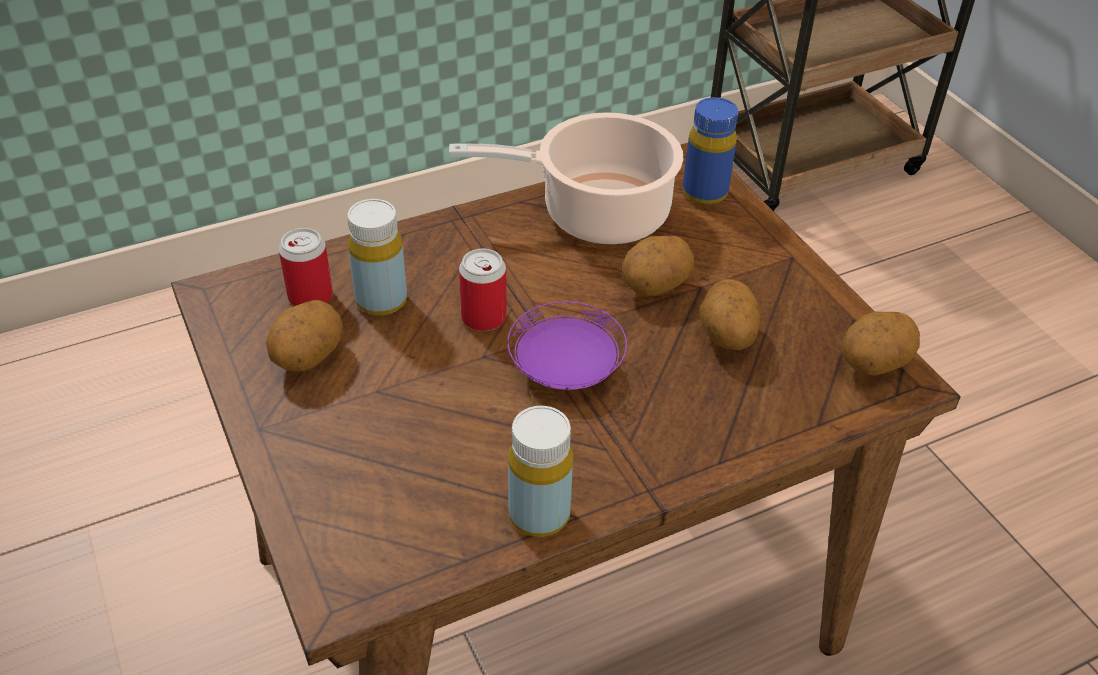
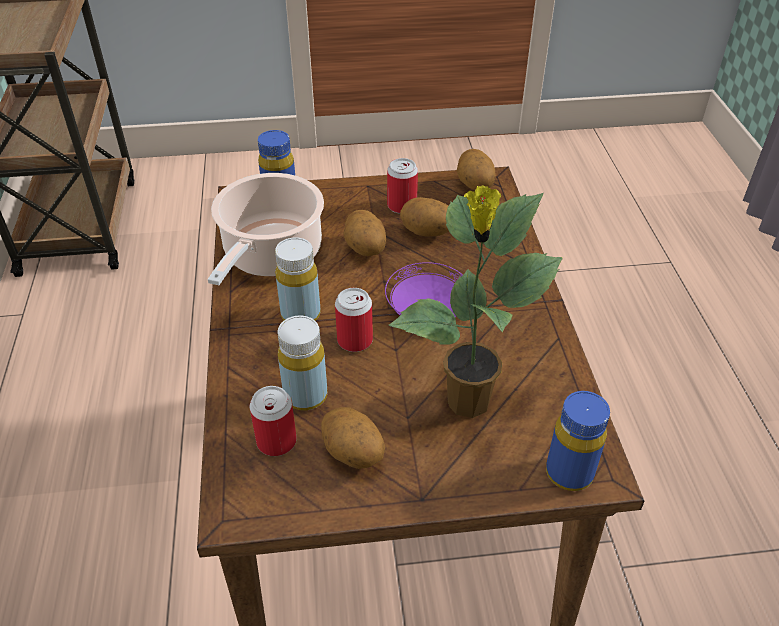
camera: 70 degrees left, 0 degrees up
yellow bottle [508,406,573,537] -> yellow bottle moved to [275,237,320,321]
none -> can [387,158,418,214]
none -> potted plant [389,185,563,418]
none -> blue bottle [546,391,610,491]

